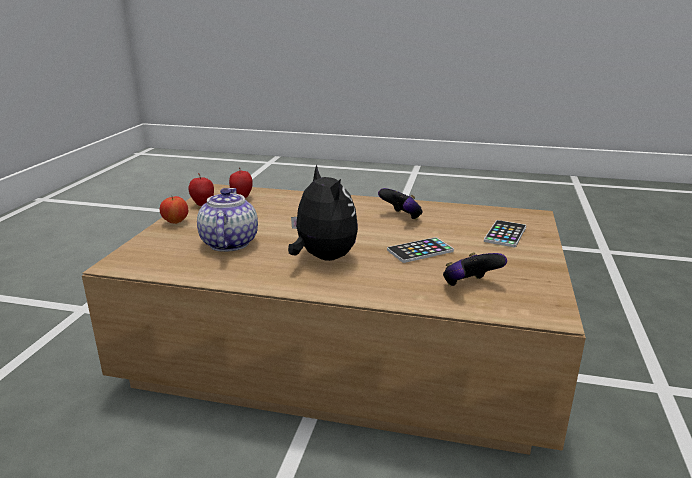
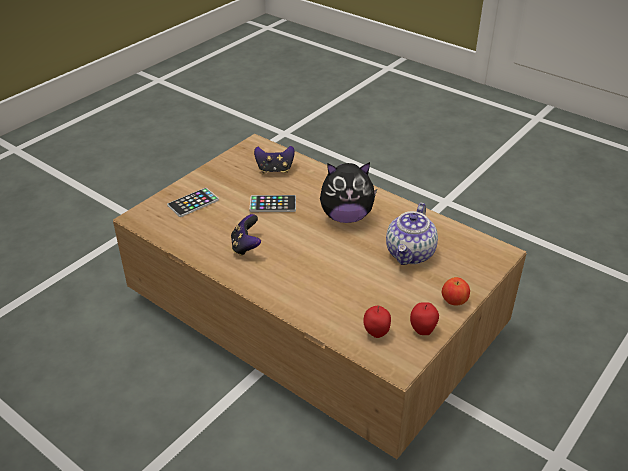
camera: 155 degrees left, 15 degrees up
plush toy [288,165,358,261] -> plush toy turned 90 degrees counterclockwise [320,162,378,223]

